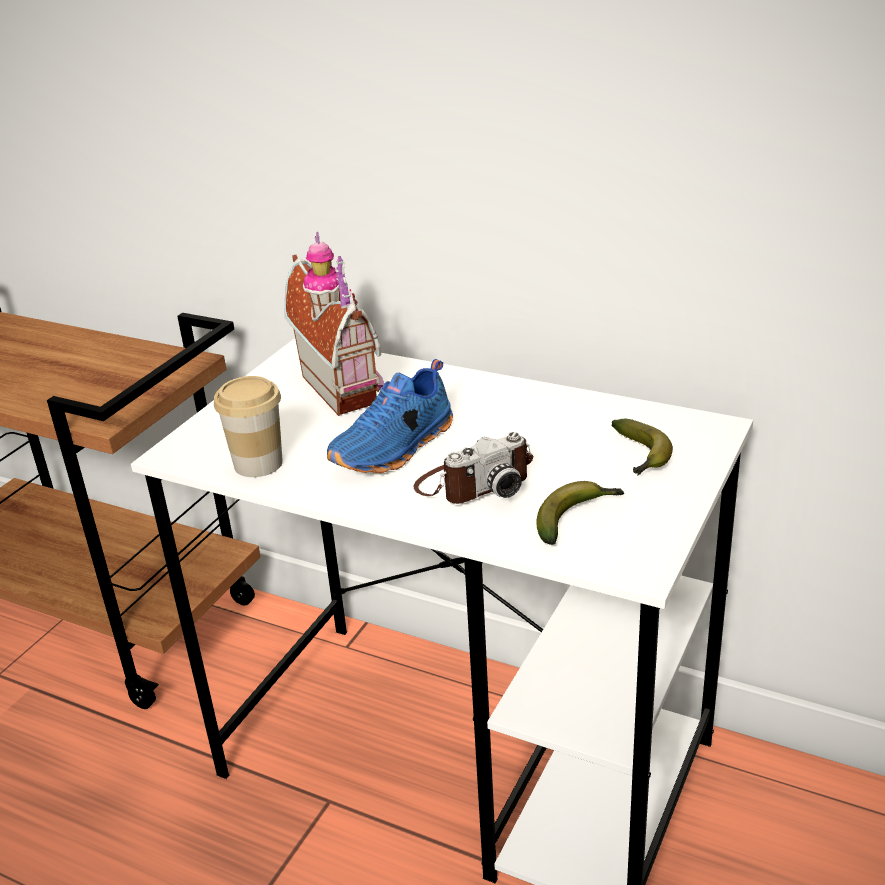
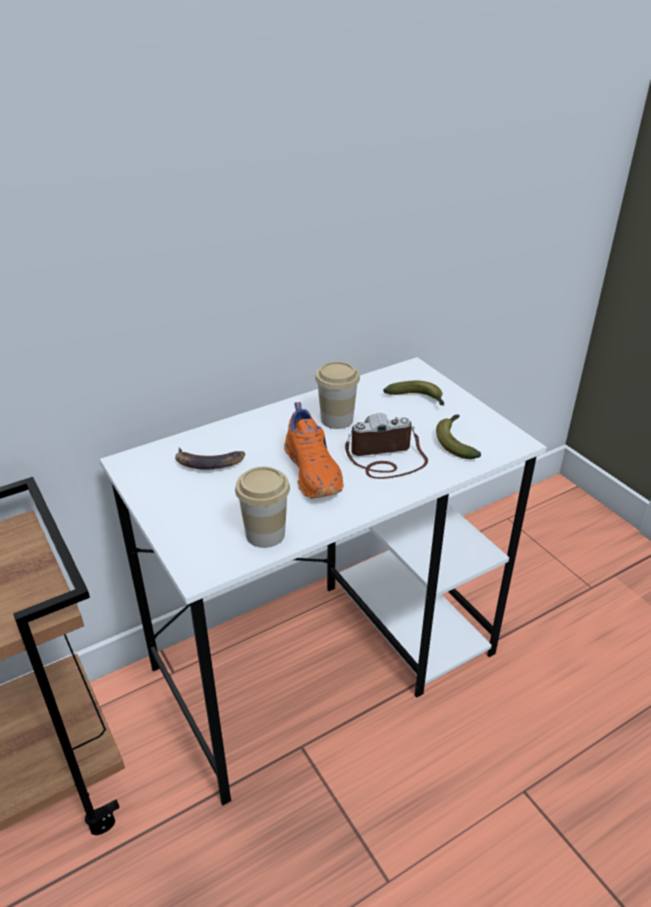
camera: 60 degrees left, 5 degrees up
toy house [284,231,384,416] -> banana [175,448,245,470]
blue shoe [327,359,453,473] -> orange shoe [284,402,344,498]
camera [413,432,533,504] -> camera turned 105 degrees counterclockwise [345,413,428,479]
none -> cup [315,361,360,429]

